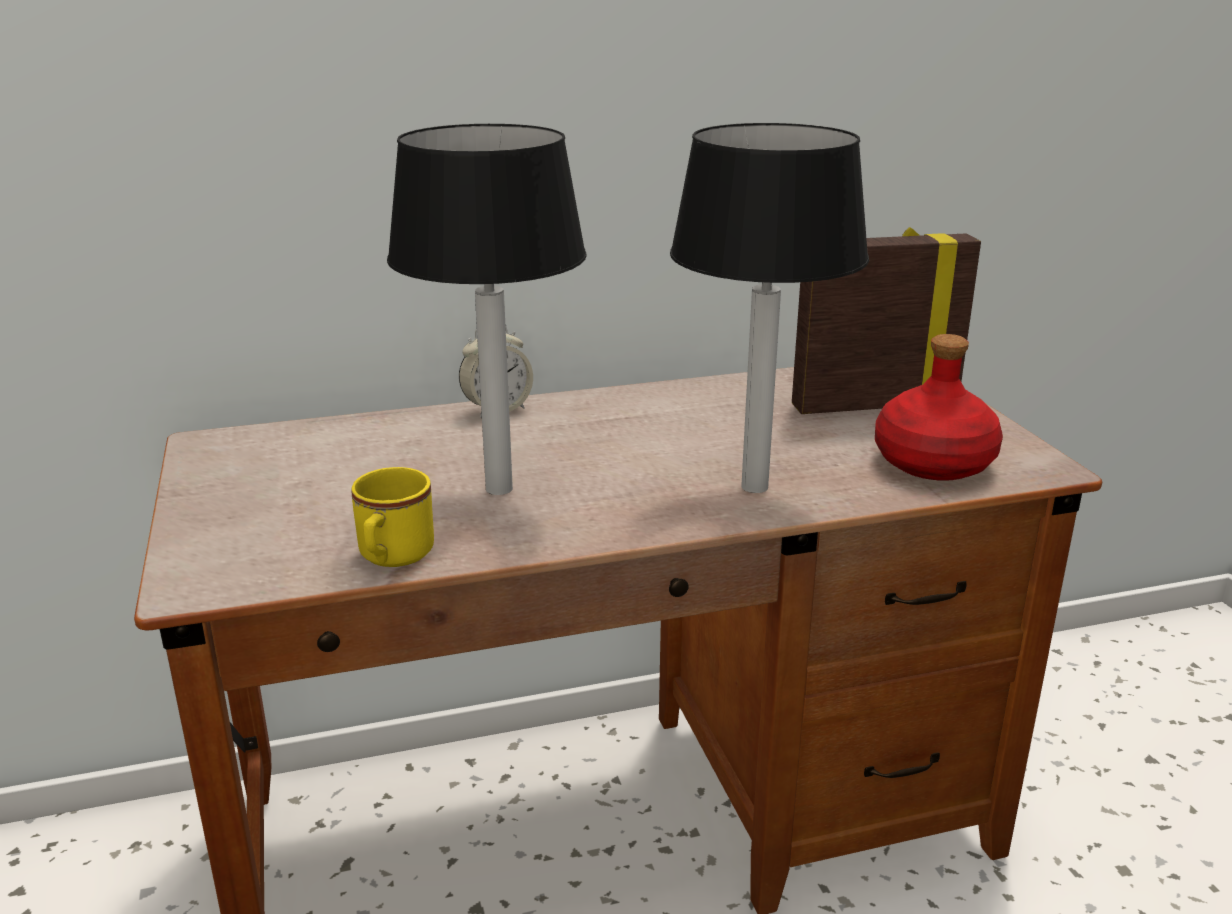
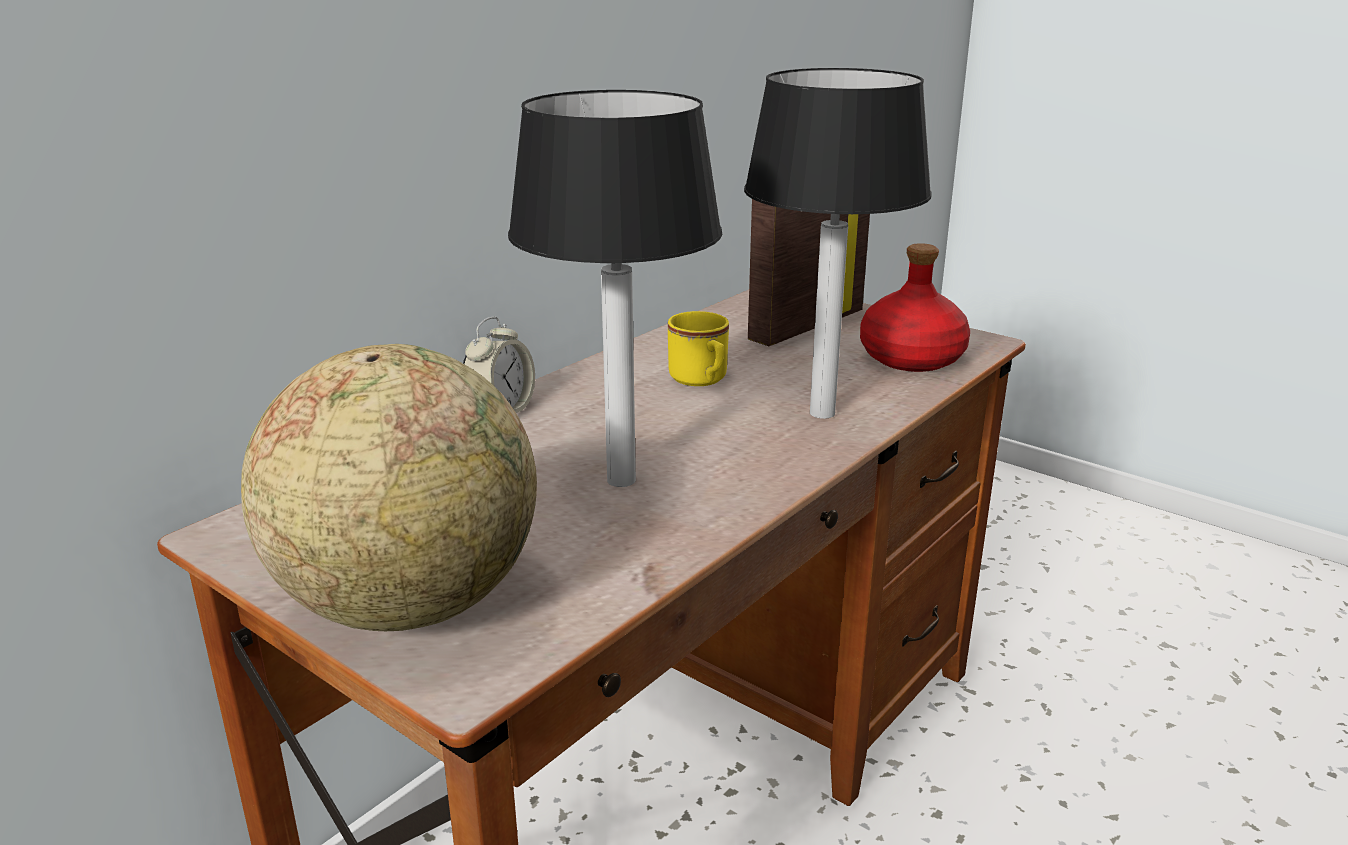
camera: 35 degrees left, 0 degrees up
yellow mug [351,467,434,567] -> yellow mug moved to [668,311,729,386]
none -> globe [241,344,537,631]

